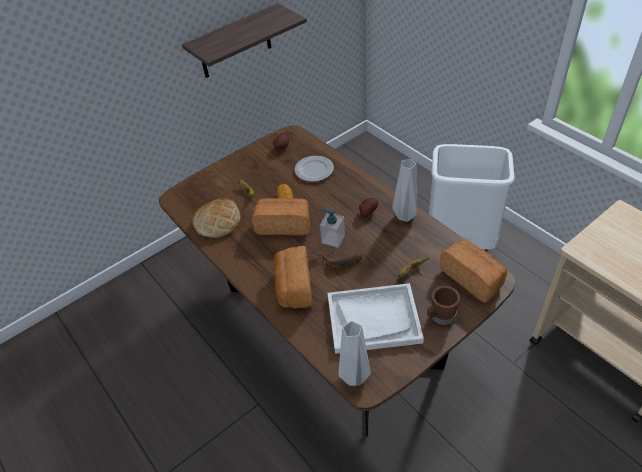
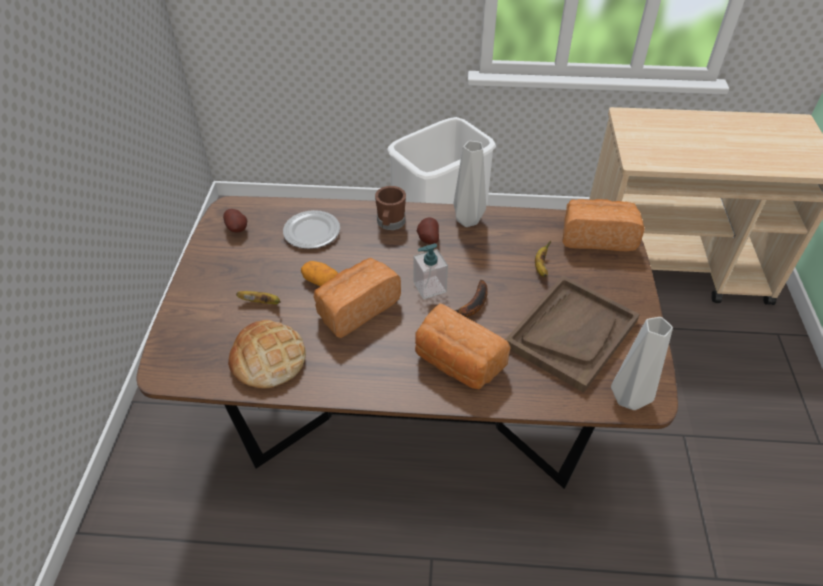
camera: 50 degrees left, 0 degrees up
shelf [182,3,307,78] -> none
white tray [328,283,424,354] -> brown tray [505,276,640,393]
brown mug [427,286,460,325] -> brown mug moved to [375,186,406,230]

